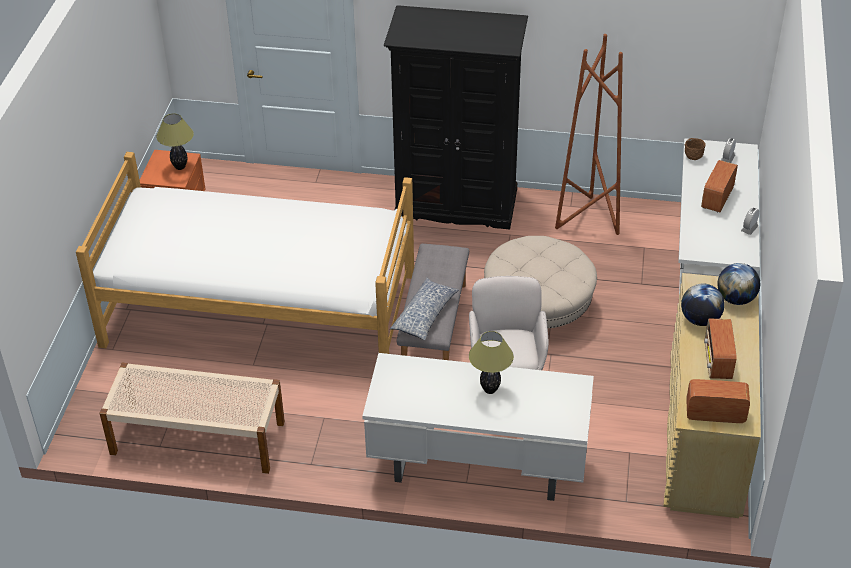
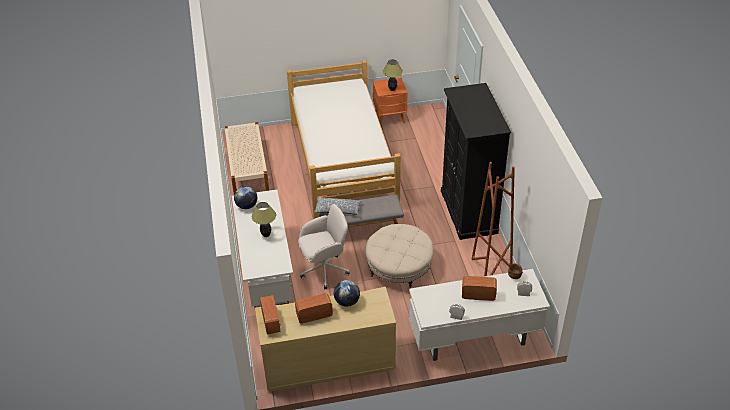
camera: 70 degrees right, 0 degrees up
globe [718,263,760,305] -> globe moved to [234,186,257,209]

